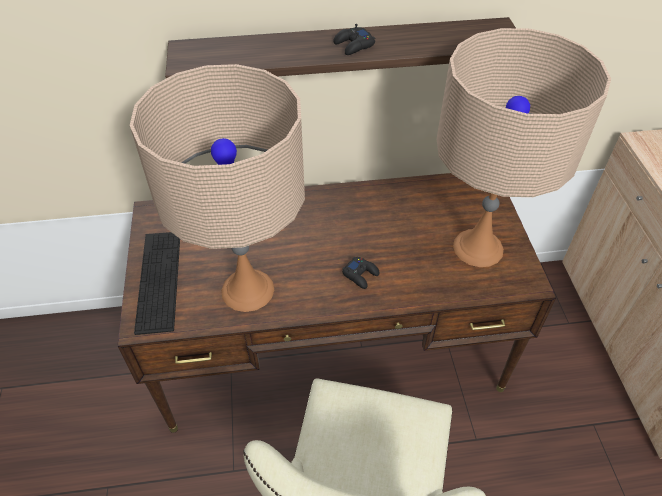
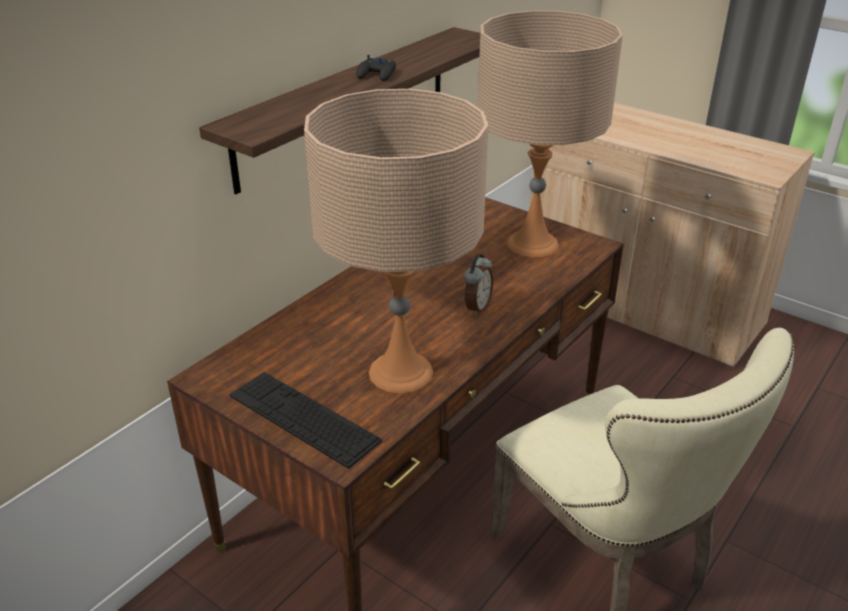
camera: 45 degrees left, 15 degrees down
black game controller [342,257,380,289] -> alarm clock [464,254,493,316]

